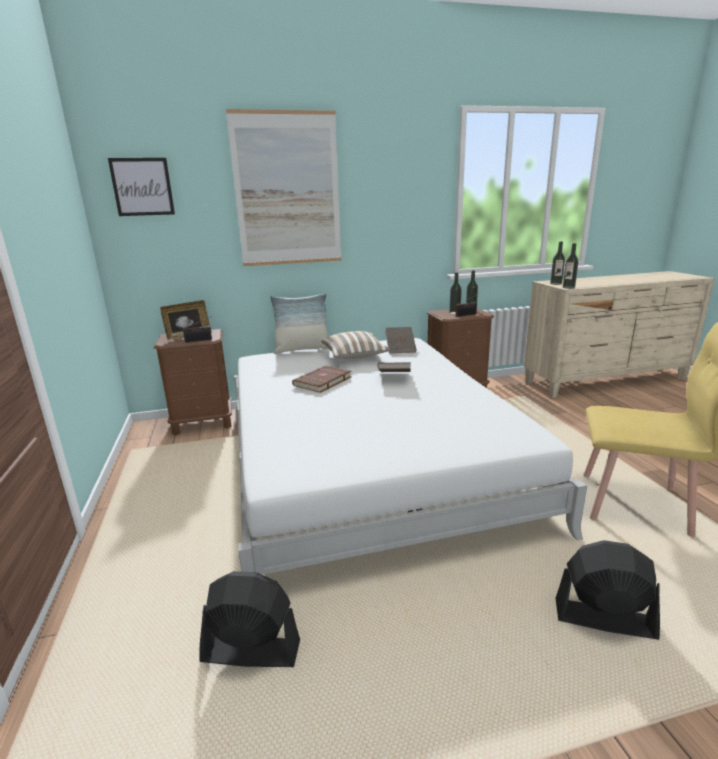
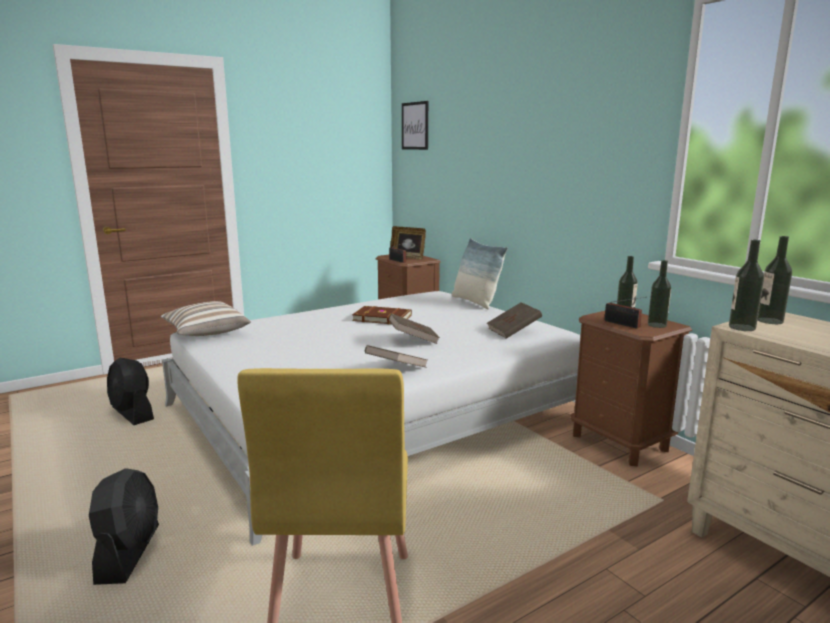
camera: 70 degrees right, 5 degrees down
black fan [199,571,300,667] -> black fan turned 150 degrees clockwise [107,358,154,425]
picture [226,109,342,266] -> none
pillow [321,331,390,359] -> pillow moved to [161,301,251,336]
none -> brown book [365,345,427,368]

